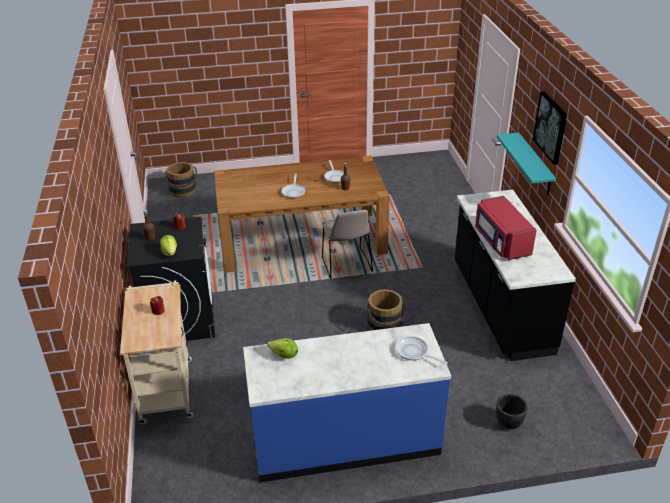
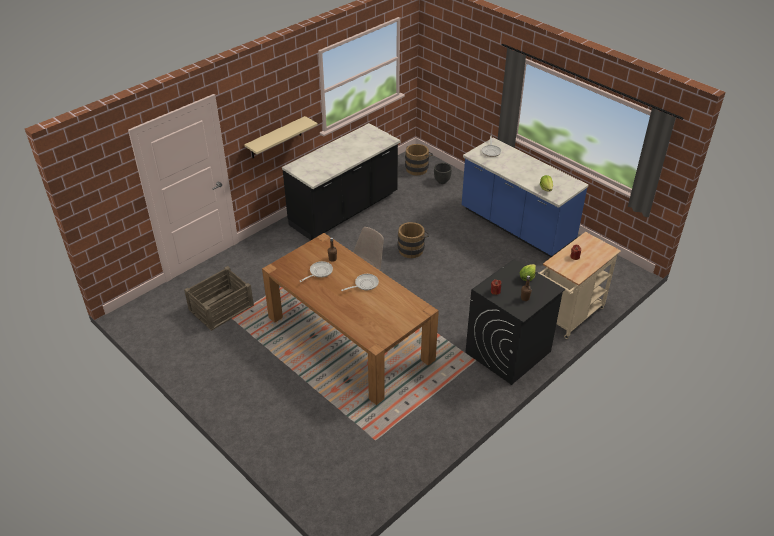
camera: 125 degrees left, 5 degrees up
brown bucket [164,162,198,198] -> brown bucket moved to [405,144,433,175]
red microwave [475,196,537,260] -> none
turquoise shelf [497,133,556,195] -> beige shelf [244,116,318,158]
picture [533,91,567,165] -> none
none -> crate [184,266,254,331]

